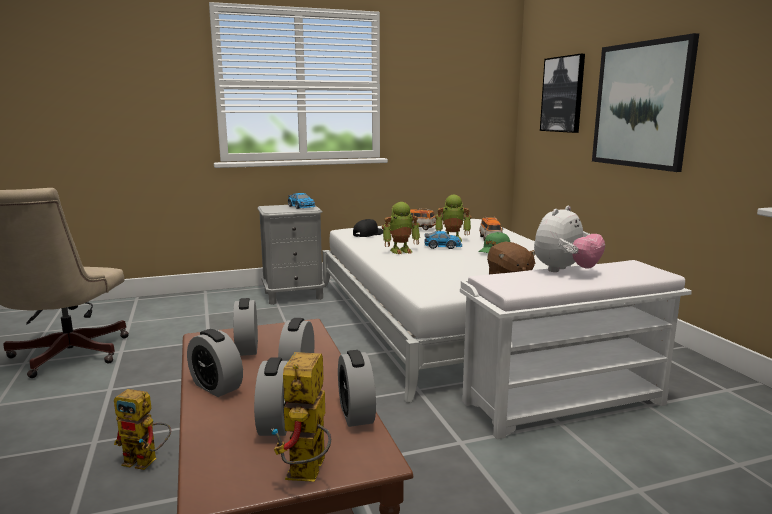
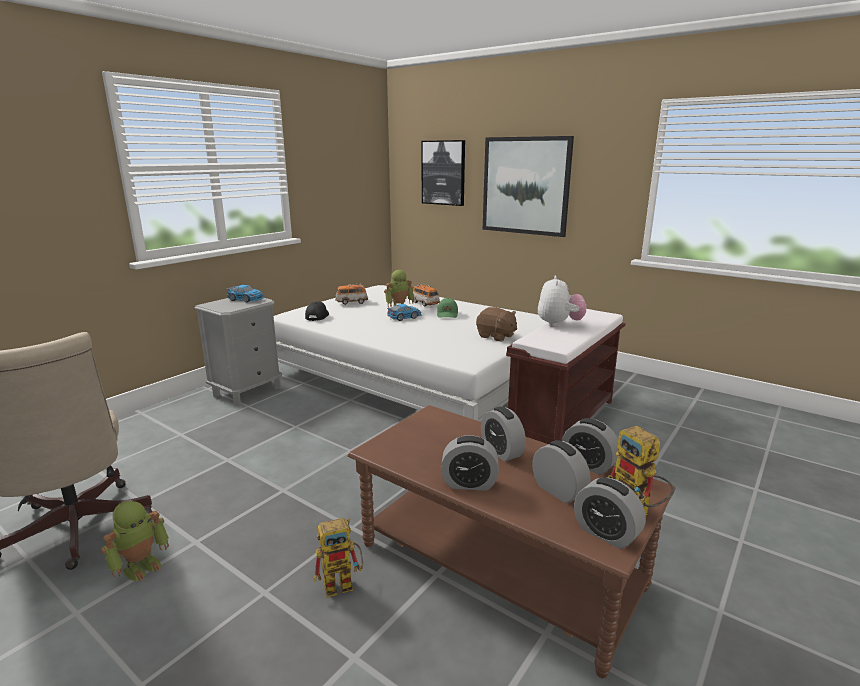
camera: 35 degrees left, 5 degrees up
alarm clock [233,298,258,356] -> alarm clock moved to [574,477,646,549]
toy robot [382,202,420,254] -> toy robot moved to [101,501,169,581]
white bench [460,260,692,439] -> brown bench [506,309,626,444]

